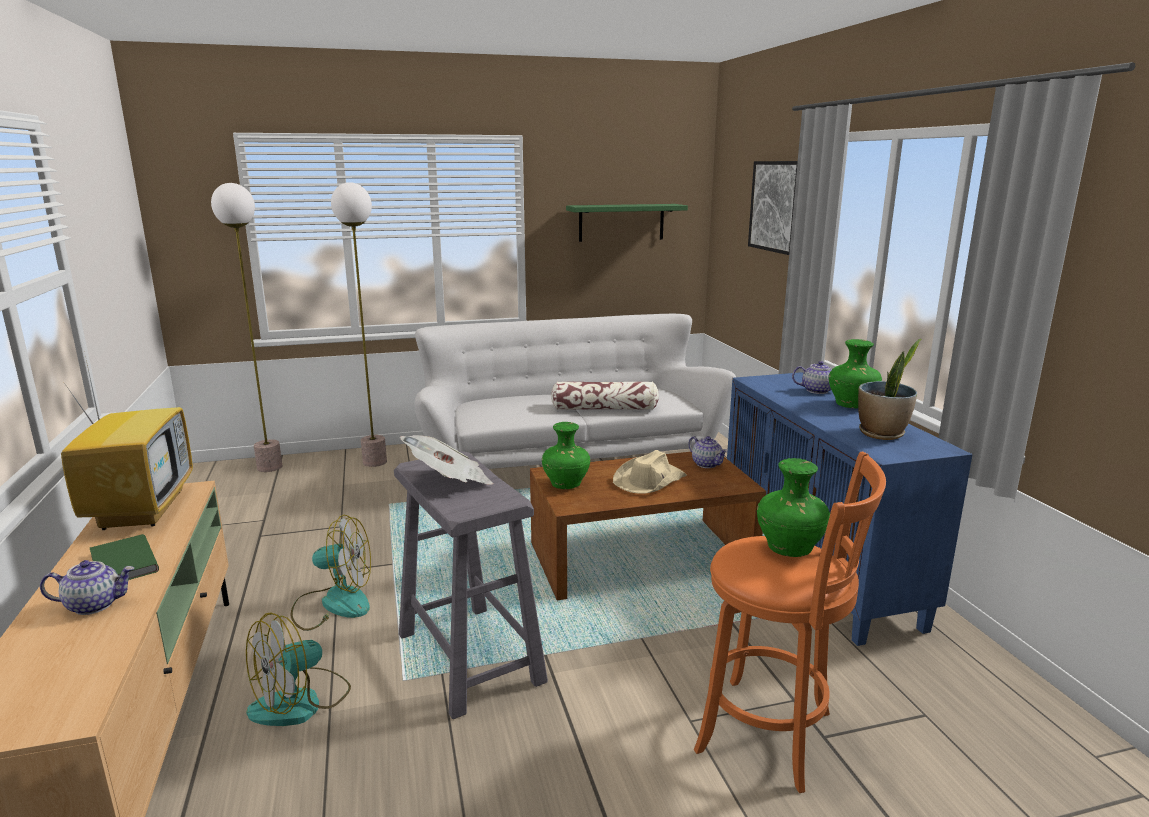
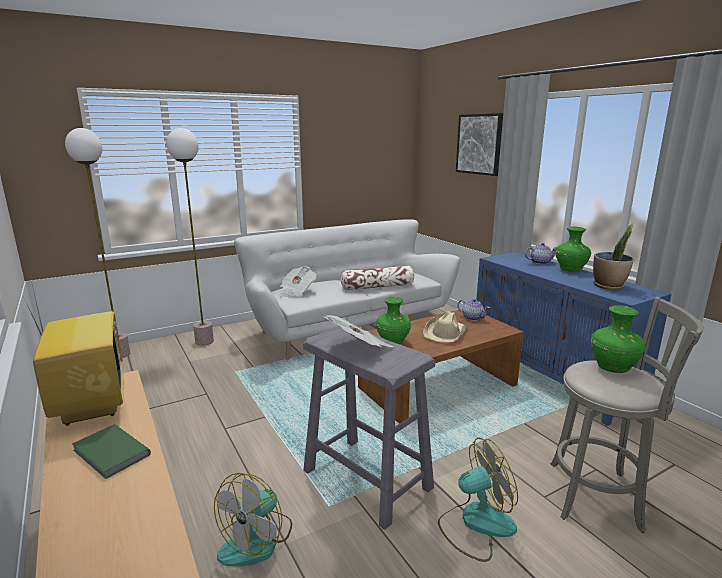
camera: 15 degrees left, 0 degrees up
teapot [40,560,134,615] -> none
fan [291,515,371,631] -> fan moved to [438,437,518,562]
green shelf [566,204,688,242] -> none
orange stool [694,451,886,793] -> grey stool [551,297,704,533]
none -> newspaper [279,266,316,297]

